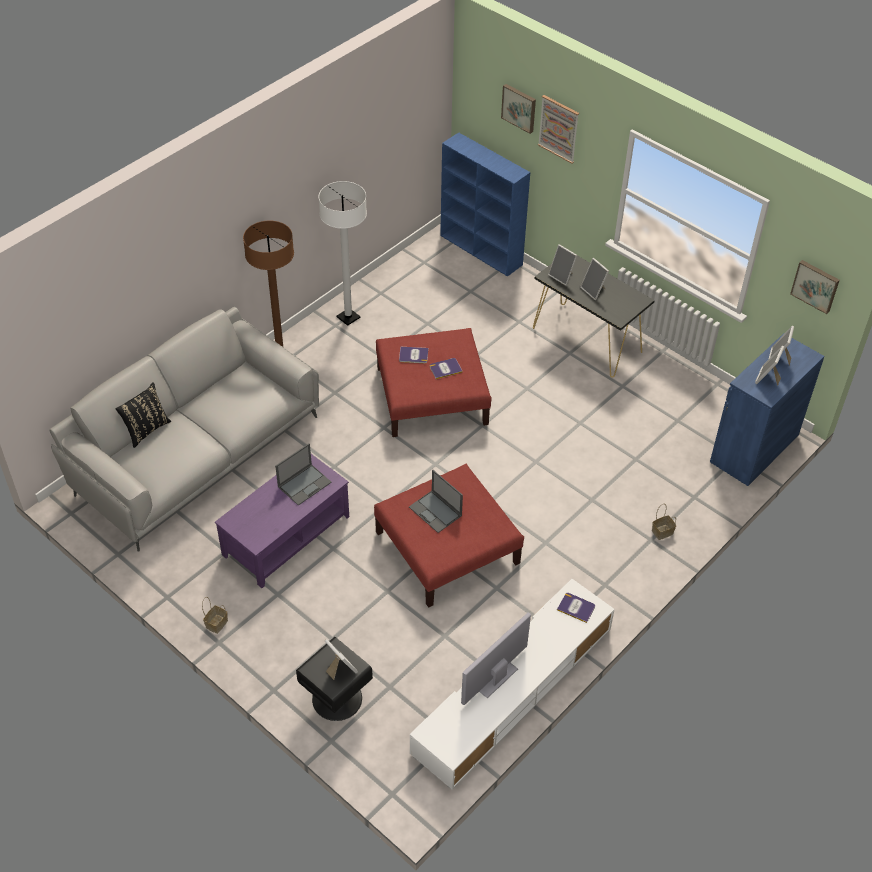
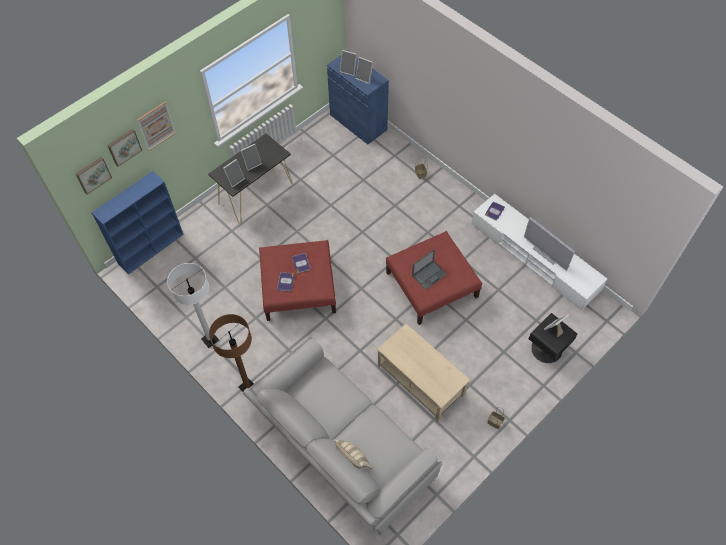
camera: 85 degrees left, 10 degrees up
black pillow [116,382,171,448] -> beige pillow [335,440,372,469]
purple coffee table [215,454,349,588] -> beige coffee table [377,324,470,422]
laptop [275,444,332,505] -> none
picture [790,260,840,314] -> picture moved to [76,157,112,195]

